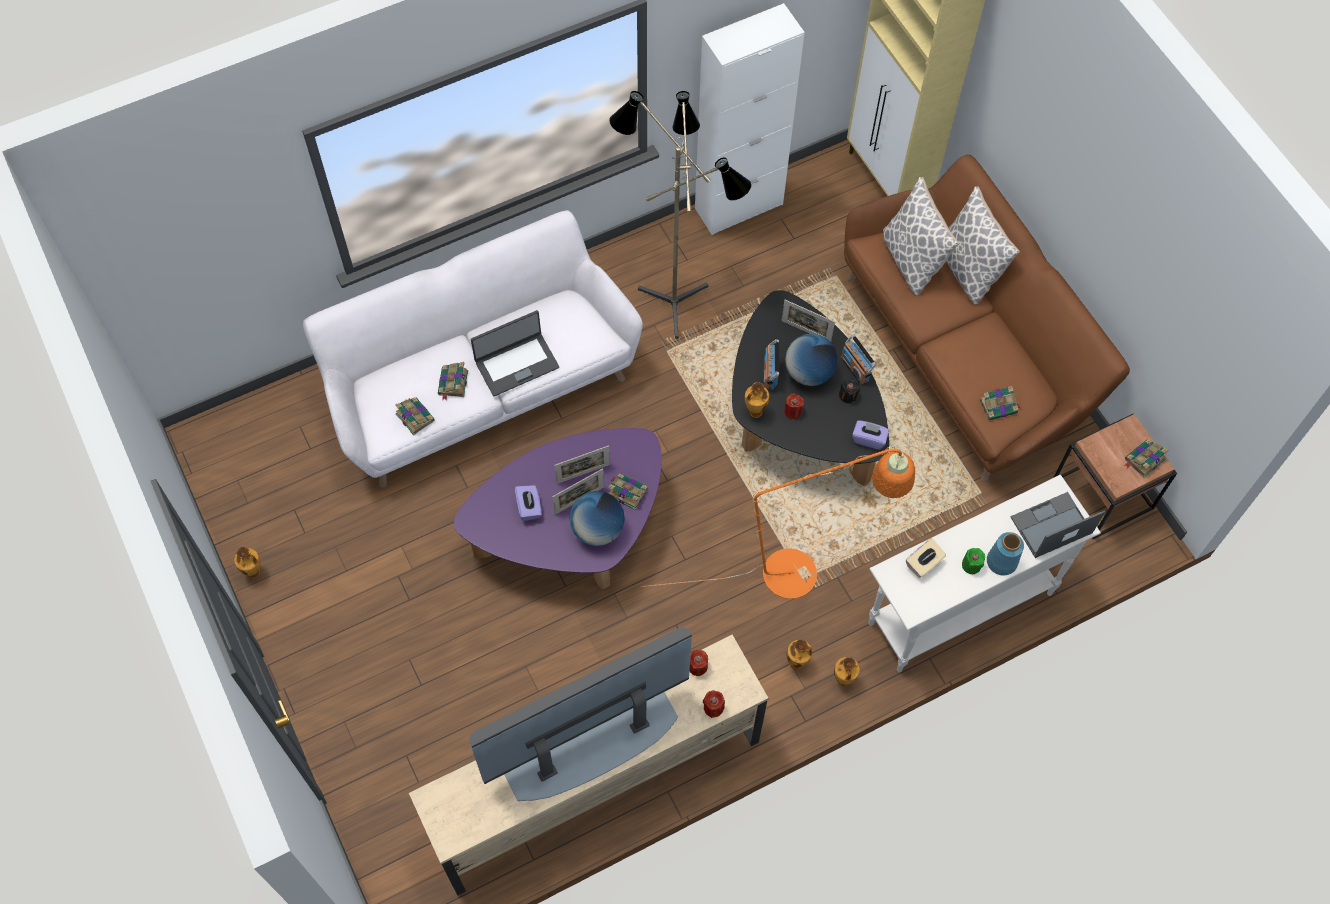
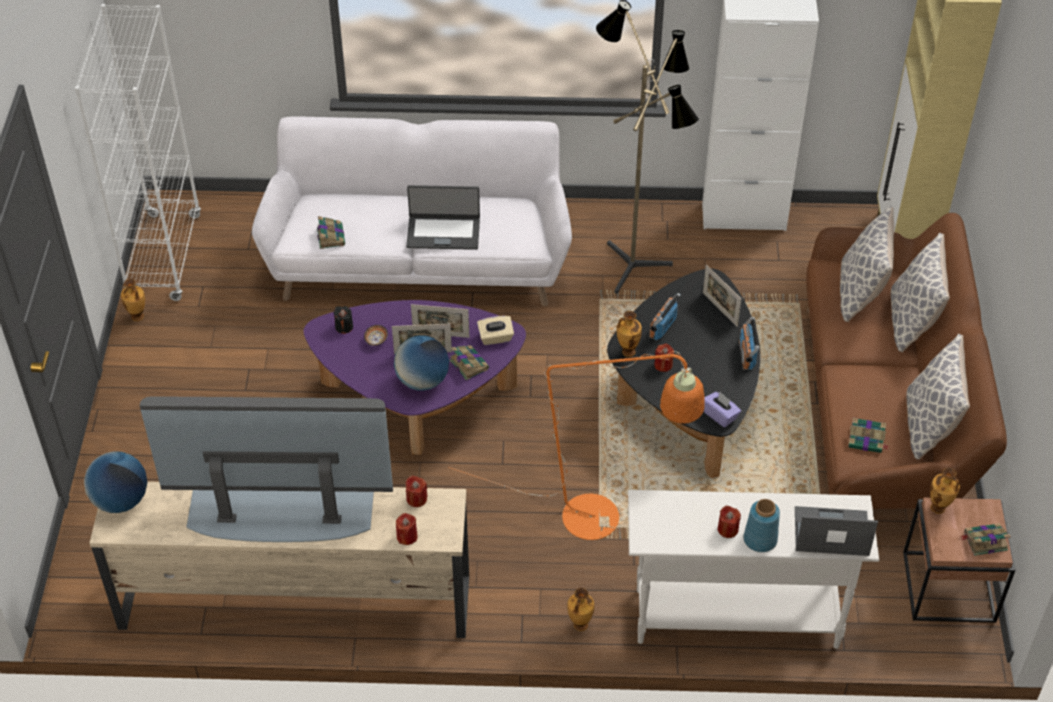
camera: 30 degrees right, 15 degrees down
book [438,362,468,400] -> none
purple tissue box [515,485,542,521] -> bowl [364,325,388,346]
globe [785,334,838,386] -> globe moved to [84,451,147,513]
vase [787,640,812,670] -> vase moved to [930,467,960,514]
black candle [839,378,860,404] -> black candle moved to [334,306,353,334]
beige tissue box [906,538,946,578] -> beige tissue box moved to [477,316,514,345]
green candle [962,548,985,574] -> red candle [718,505,741,538]
none -> white bookcase [75,4,201,301]
none -> pillow [907,334,970,460]

